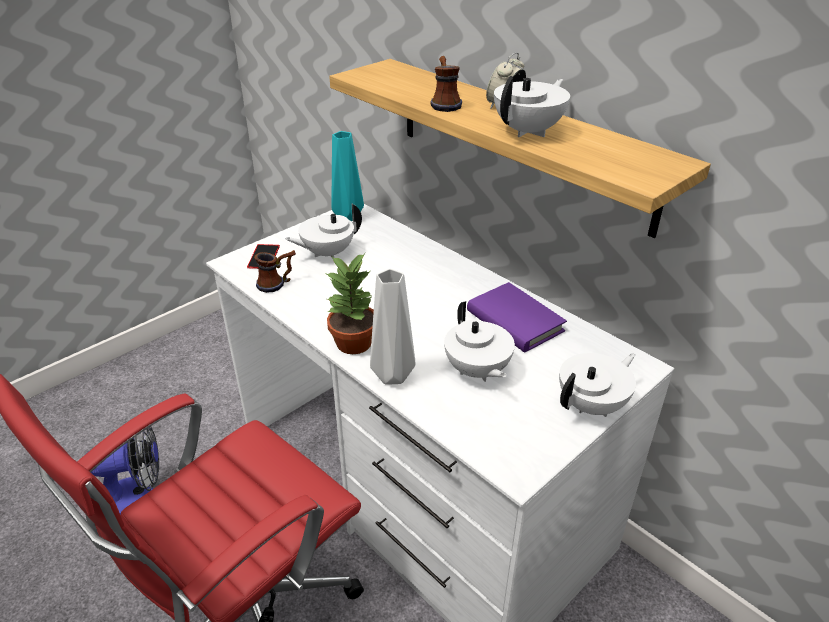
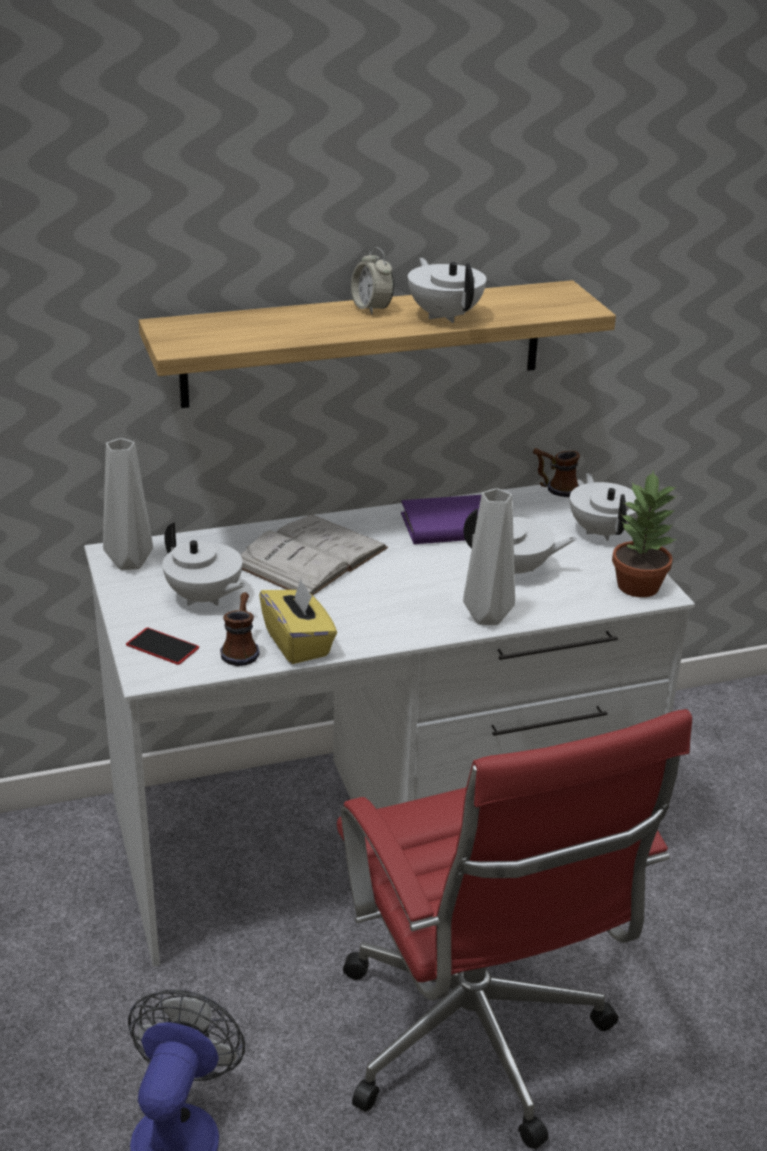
camera: 65 degrees left, 5 degrees down
white teapot [285,203,362,257] -> white teapot turned 45 degrees counterclockwise [162,522,246,606]
potted plant [325,253,374,354] -> potted plant moved to [612,471,678,597]
turquoise vase [331,131,364,221] -> grey vase [103,438,153,570]
mug [430,56,462,112] -> mug moved to [533,448,580,497]
none -> white book [240,515,388,595]
none -> yellow tissue box [259,579,337,664]

